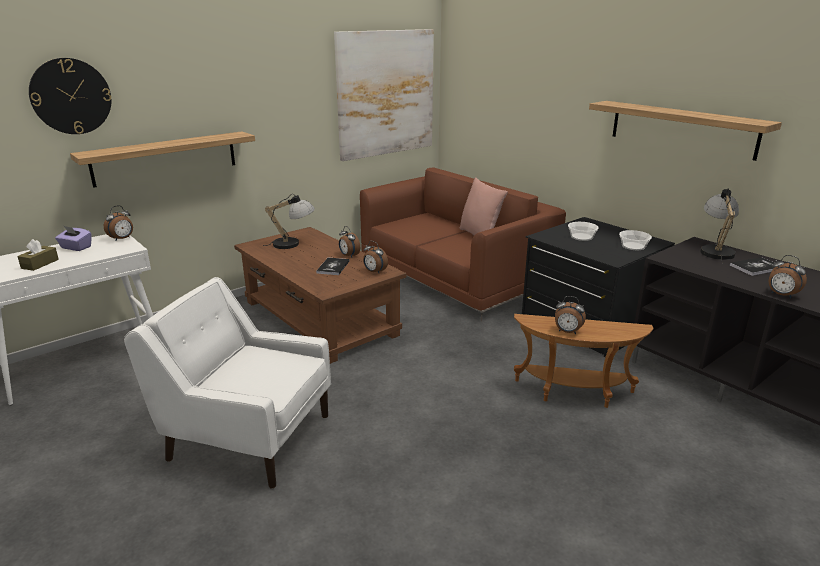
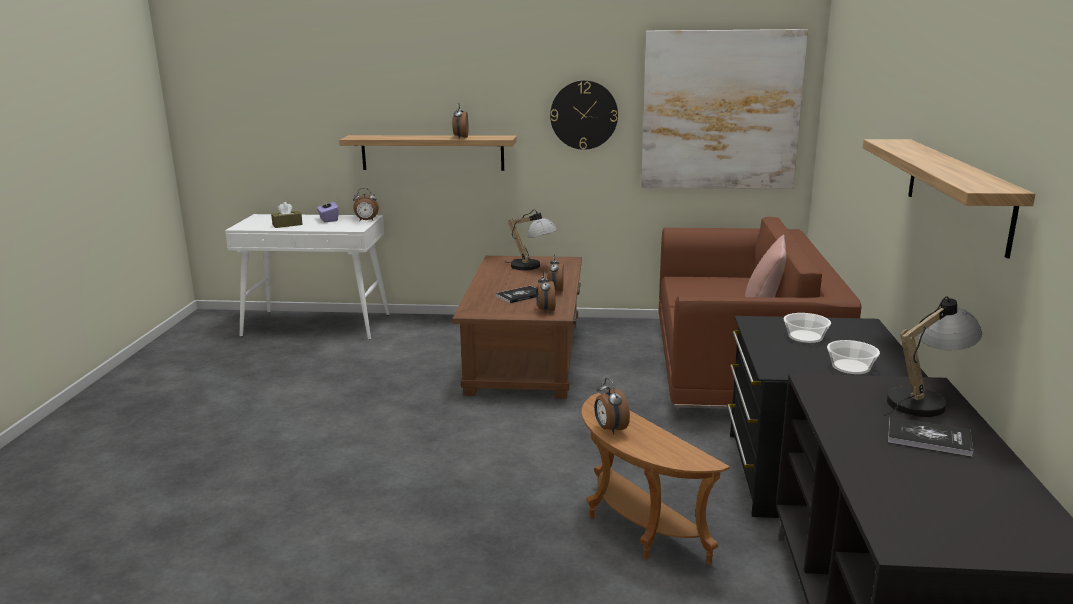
camera: 45 degrees right, 5 degrees down
wall clock [29,58,111,134] -> wall clock moved to [550,80,618,150]
white armchair [124,277,331,488] -> none
alarm clock [769,255,807,298] -> alarm clock moved to [452,103,468,139]

